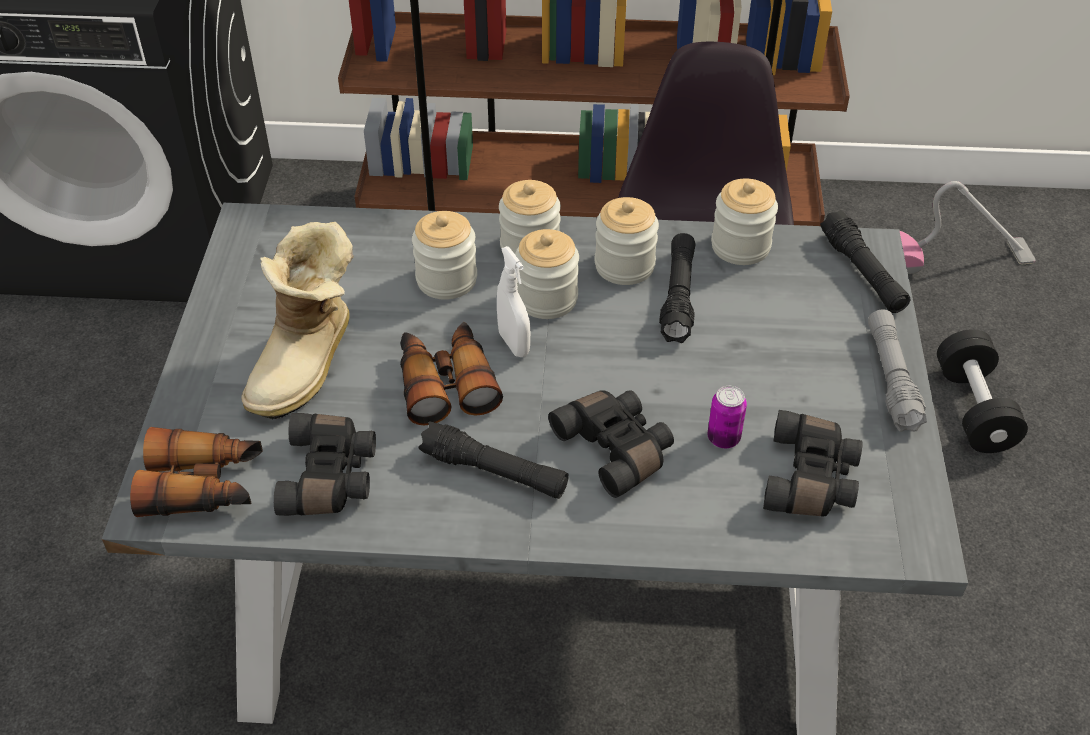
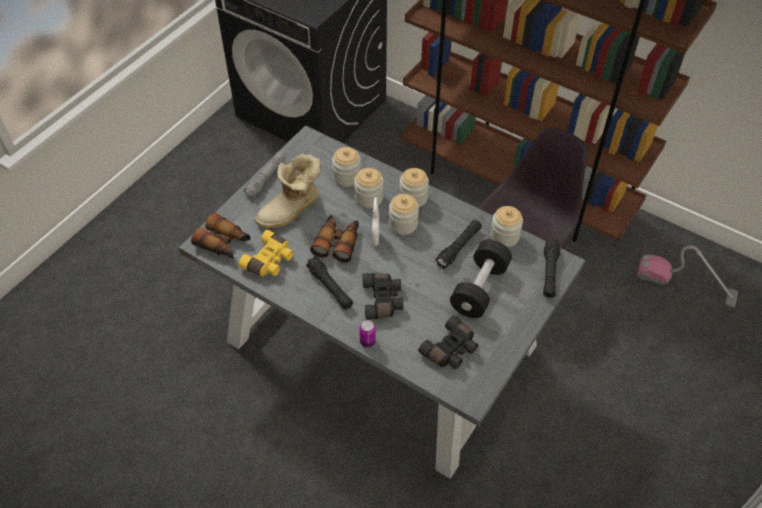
camera: 30 degrees right, 5 degrees up
black binoculars [274,413,376,516] -> yellow binoculars [238,230,293,276]
jar [595,197,659,285] -> jar moved to [332,147,361,187]
can [707,386,747,448] -> can moved to [359,320,376,347]
grey flashlight [868,309,927,432] -> grey flashlight moved to [243,151,286,198]
black dumbbell [937,329,1028,453] -> black dumbbell moved to [450,239,512,318]

